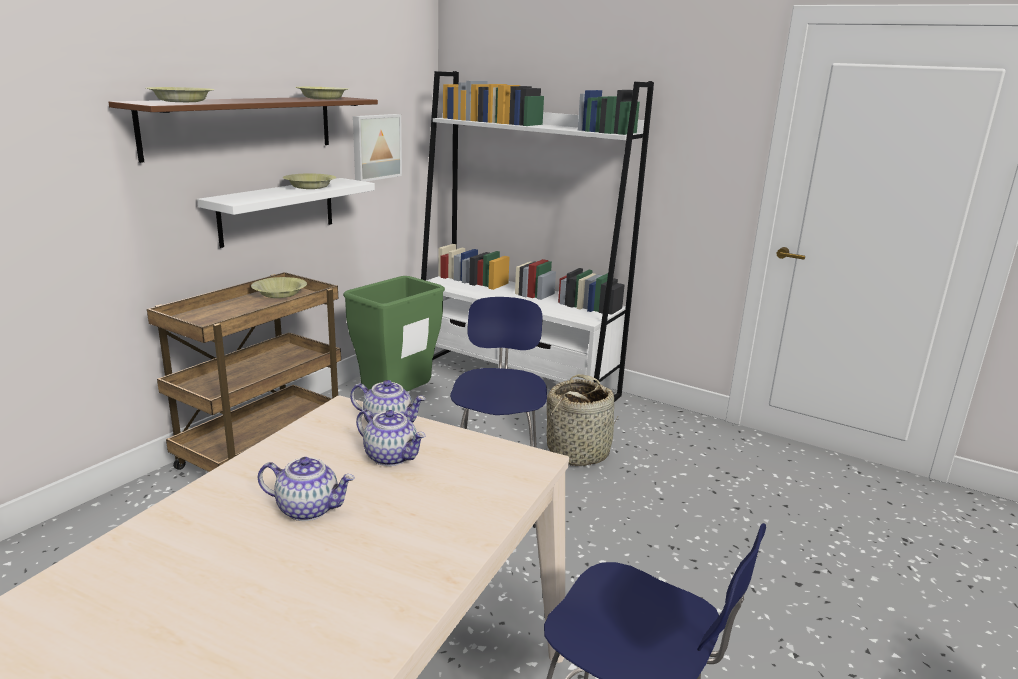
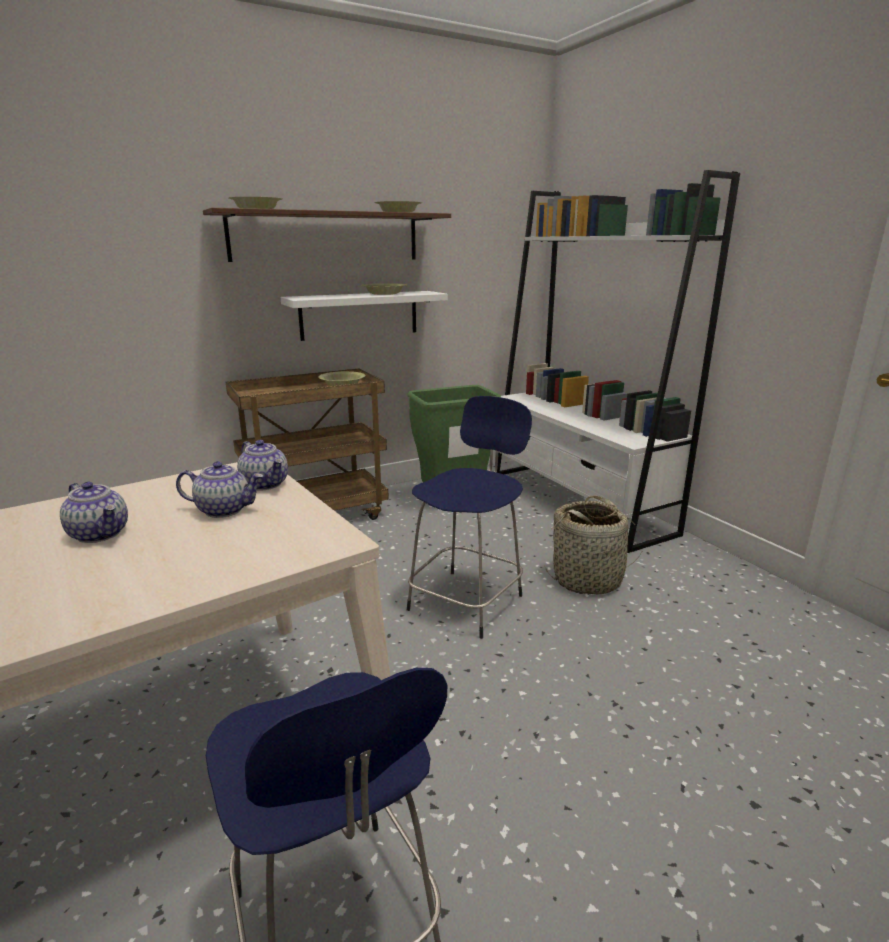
camera: 30 degrees right, 0 degrees up
picture [353,114,402,182] -> none
teapot [356,410,426,466] -> teapot turned 60 degrees counterclockwise [176,461,263,518]

